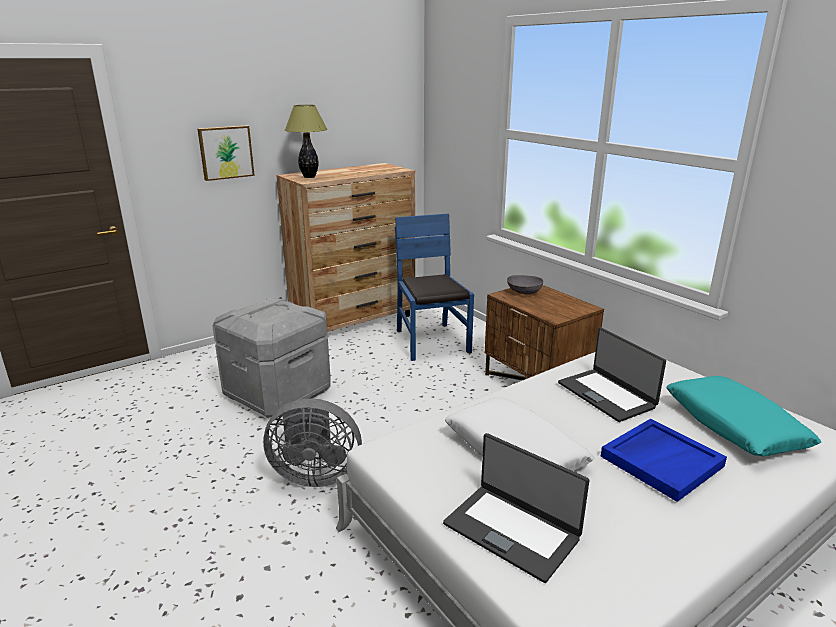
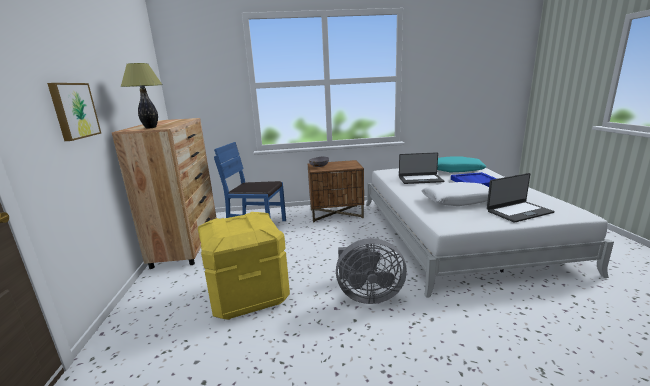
camera: 60 degrees left, 5 degrees down
grey storage box [212,297,331,418] -> yellow storage box [198,212,290,320]
grey fan [264,398,362,487] -> grey fan turned 60 degrees clockwise [336,238,407,304]

